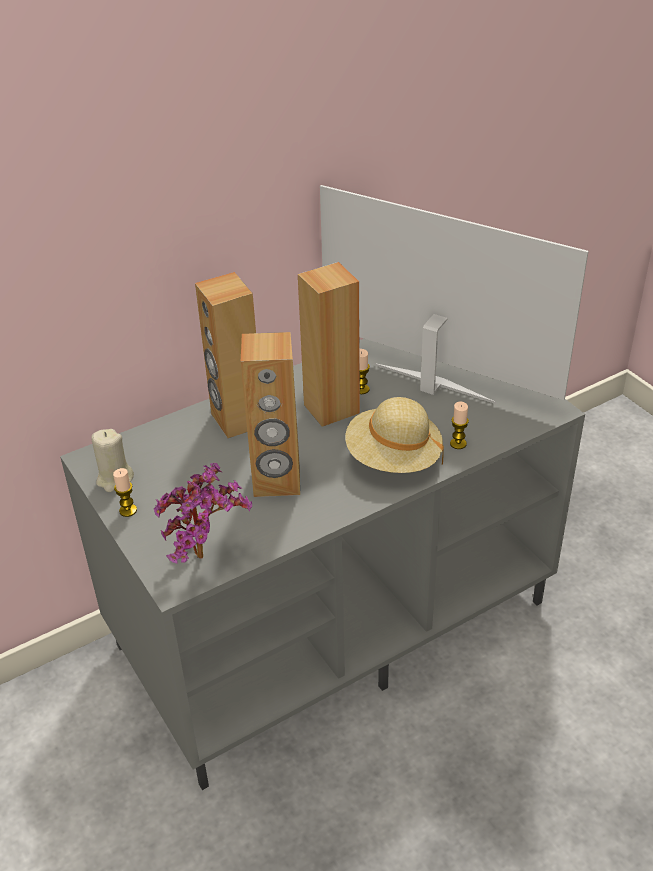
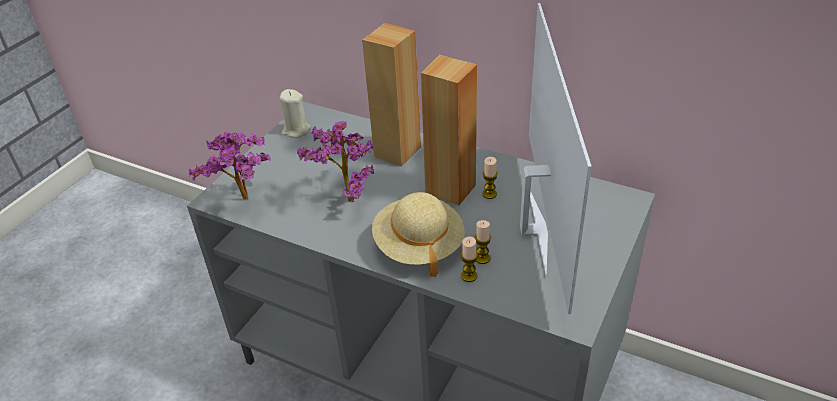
camera: 60 degrees right, 0 degrees up
candle [113,468,137,517] -> candle moved to [475,220,491,264]
brown speaker [241,332,300,497] -> potted plant [297,121,374,202]

